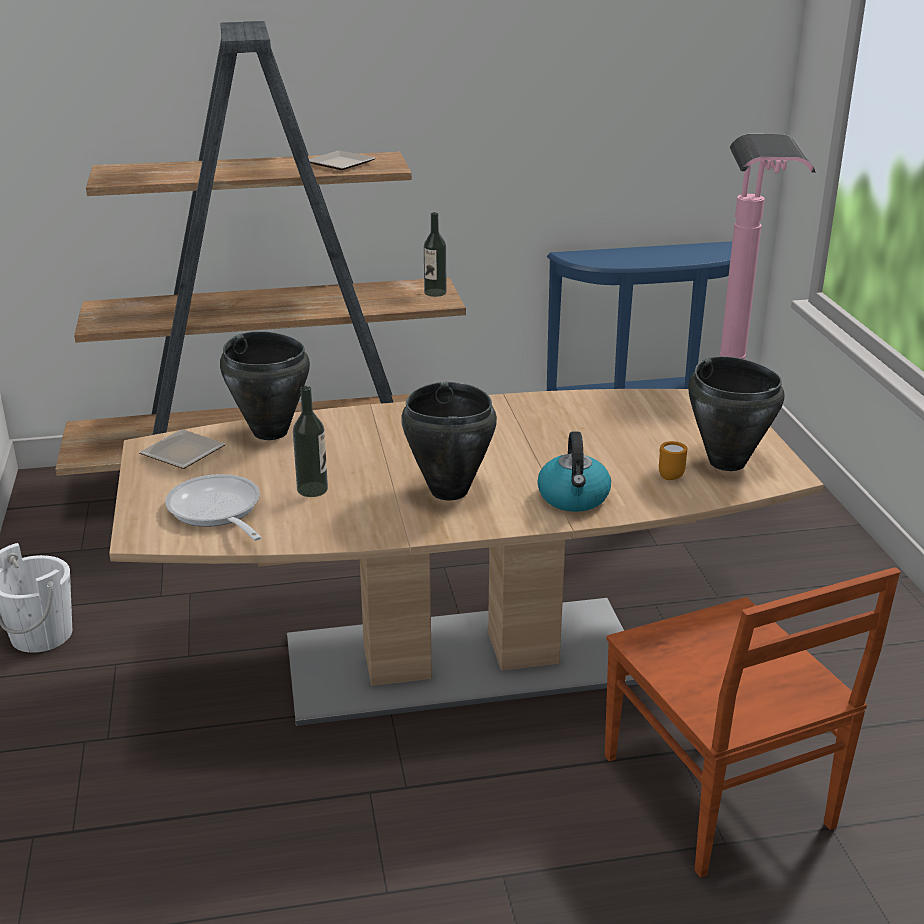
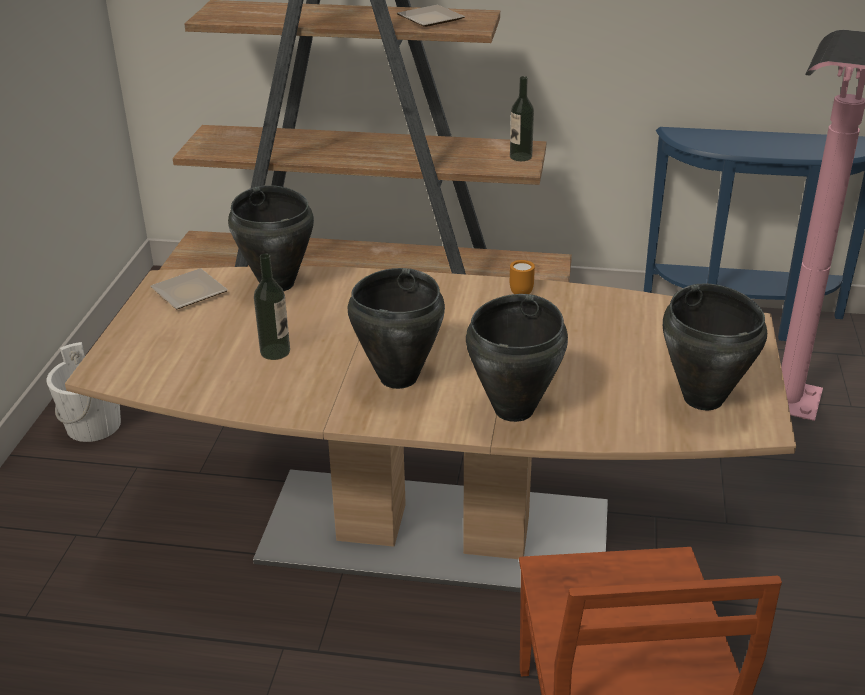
camera: 20 degrees right, 5 degrees up
frying pan [165,474,262,541] -> none
kettle [537,432,611,512] -> black cooking pot [466,294,568,422]
orange mug [659,441,687,480] -> orange mug moved to [510,260,535,294]

